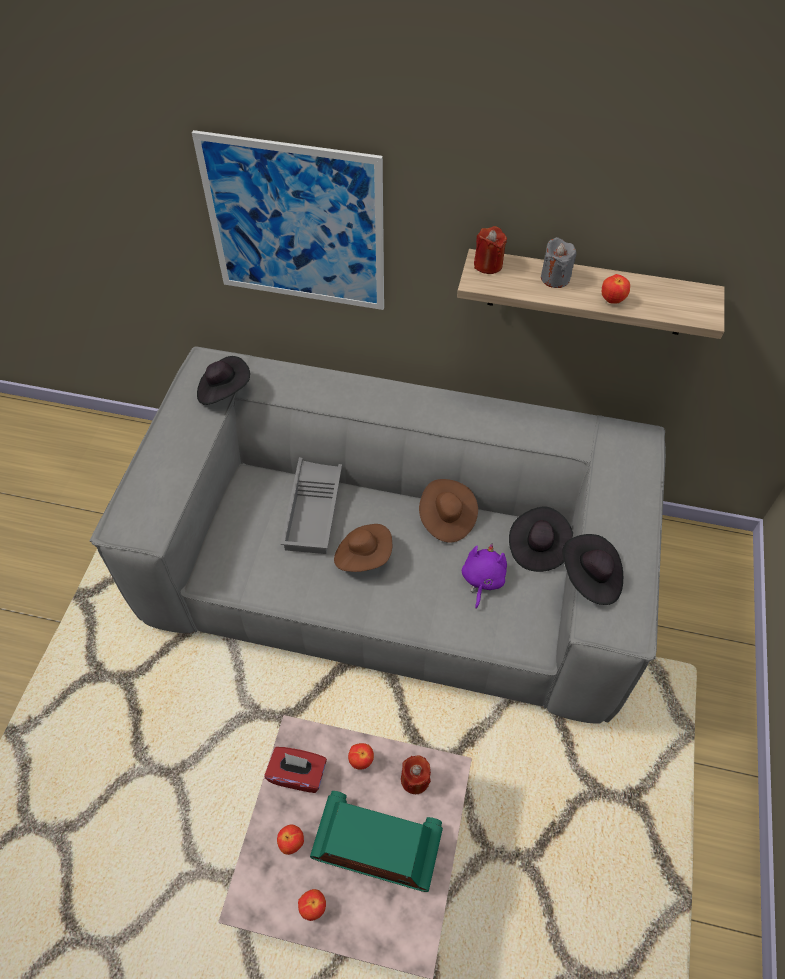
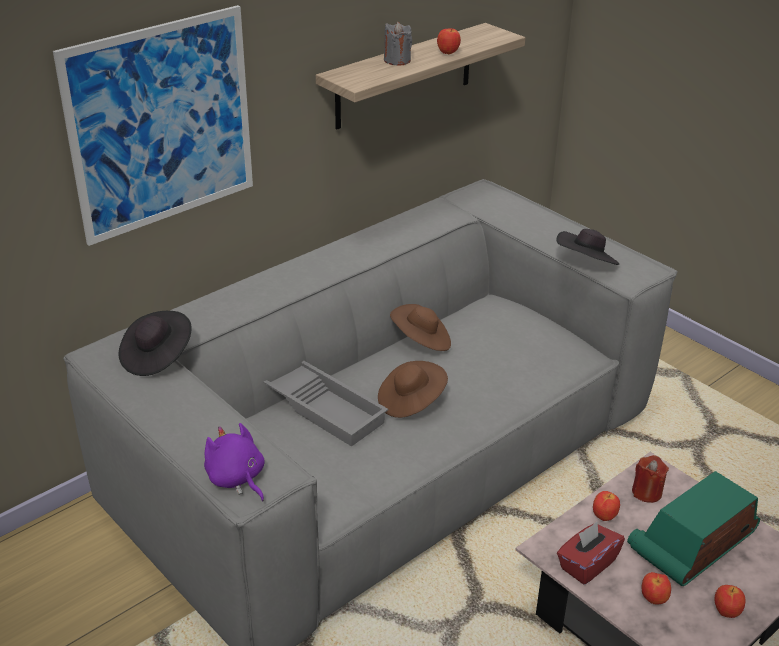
camera: 55 degrees left, 20 degrees down
purple plush toy [462,543,507,609] -> purple plush toy moved to [204,423,265,502]
red candle [474,226,507,274] -> none
black hat [509,507,573,572] -> none

